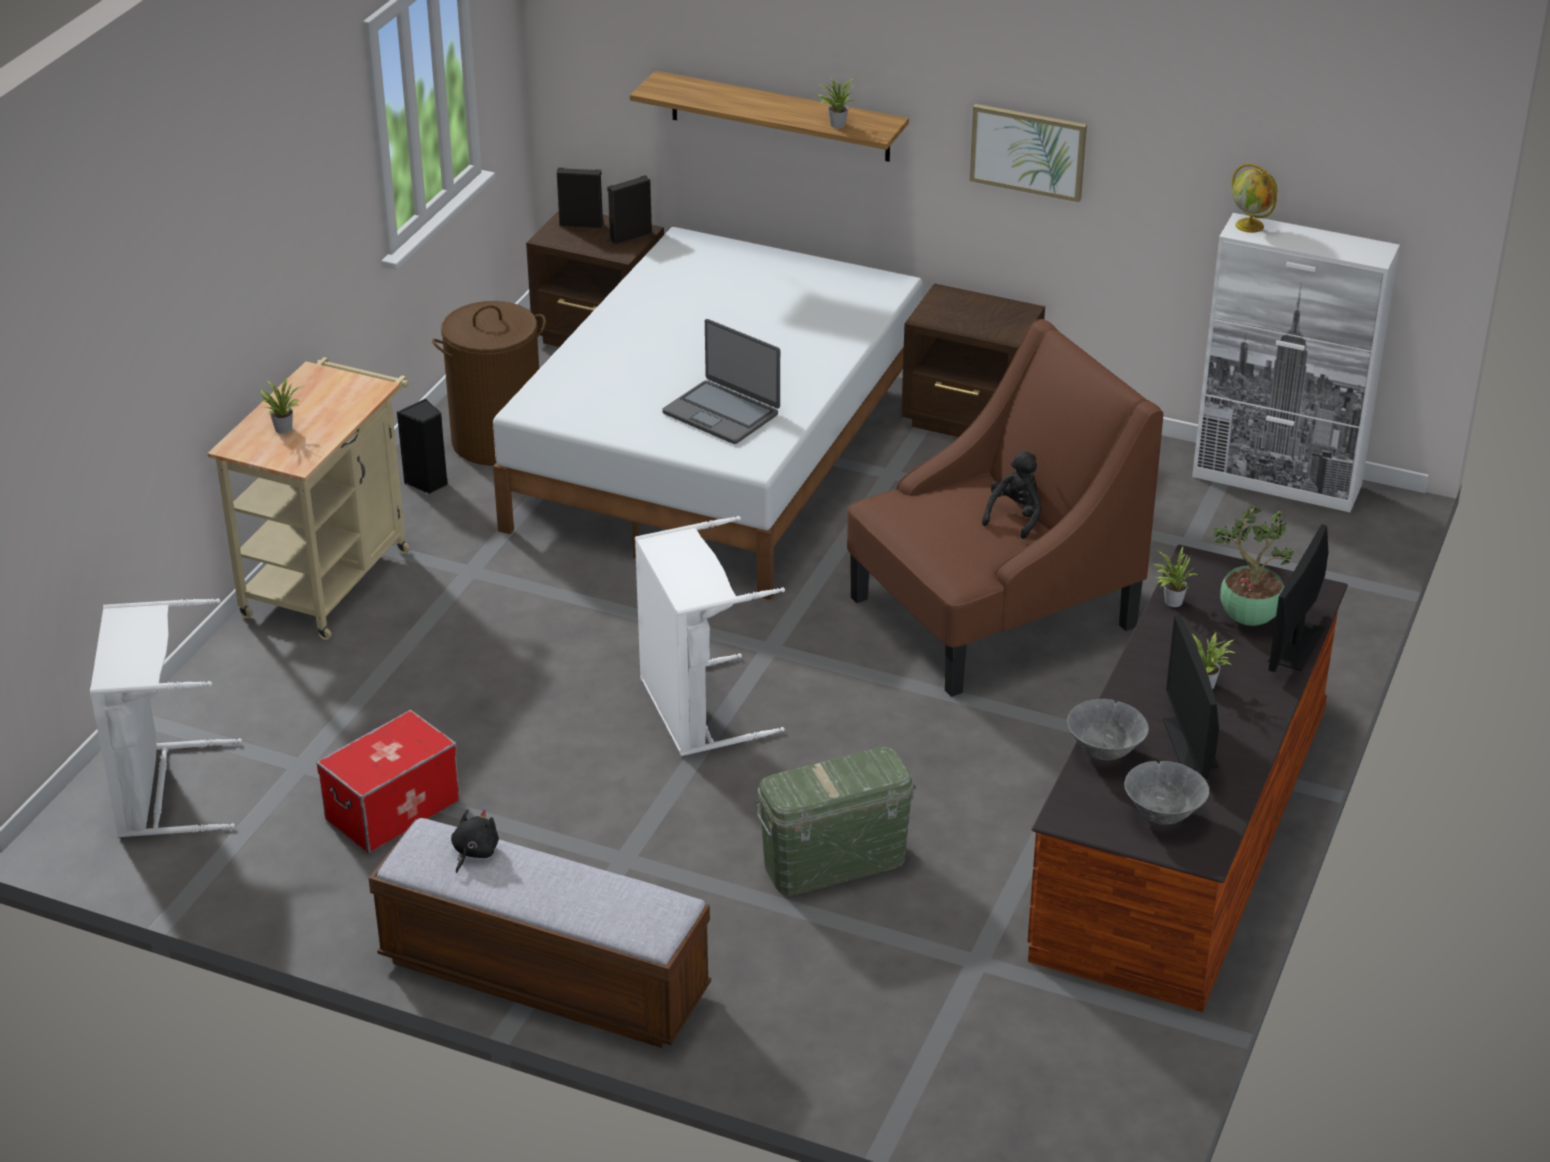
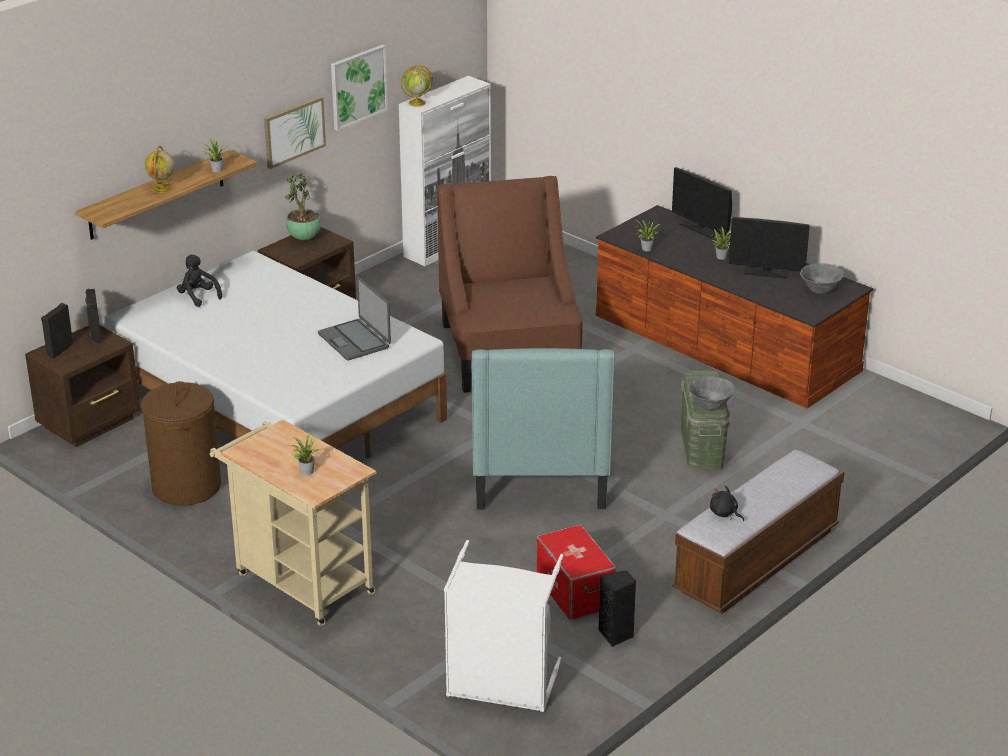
camera: 70 degrees left, 5 degrees down
black speaker [397,398,448,494] -> black speaker moved to [598,571,636,647]
white laundry basket [635,516,785,756] -> turquoise armchair [472,348,614,509]
laptop [662,319,780,444] -> laptop turned 90 degrees clockwise [318,277,391,361]
black plush toy [982,451,1042,539] -> black plush toy moved to [177,255,222,307]
grey bowl [1067,699,1149,760] -> grey bowl moved to [688,377,735,410]
potted plant [1214,504,1294,626] -> potted plant moved to [285,172,321,240]
none -> globe [145,146,175,193]
none -> picture [331,45,388,131]

